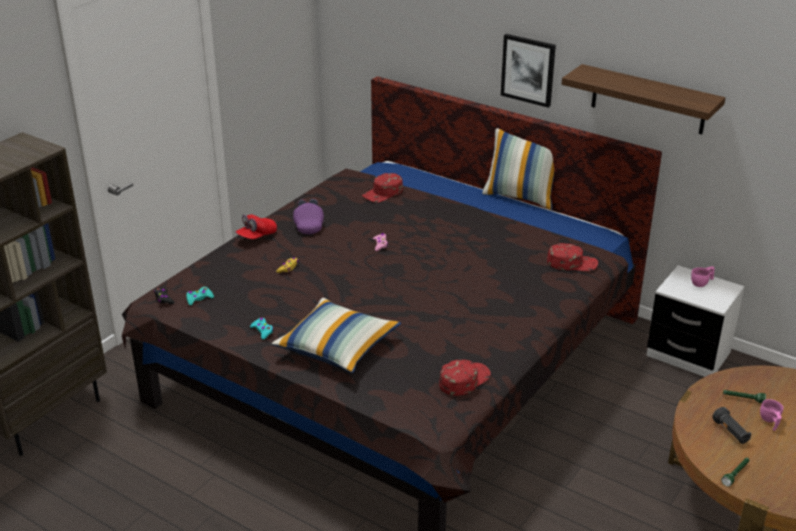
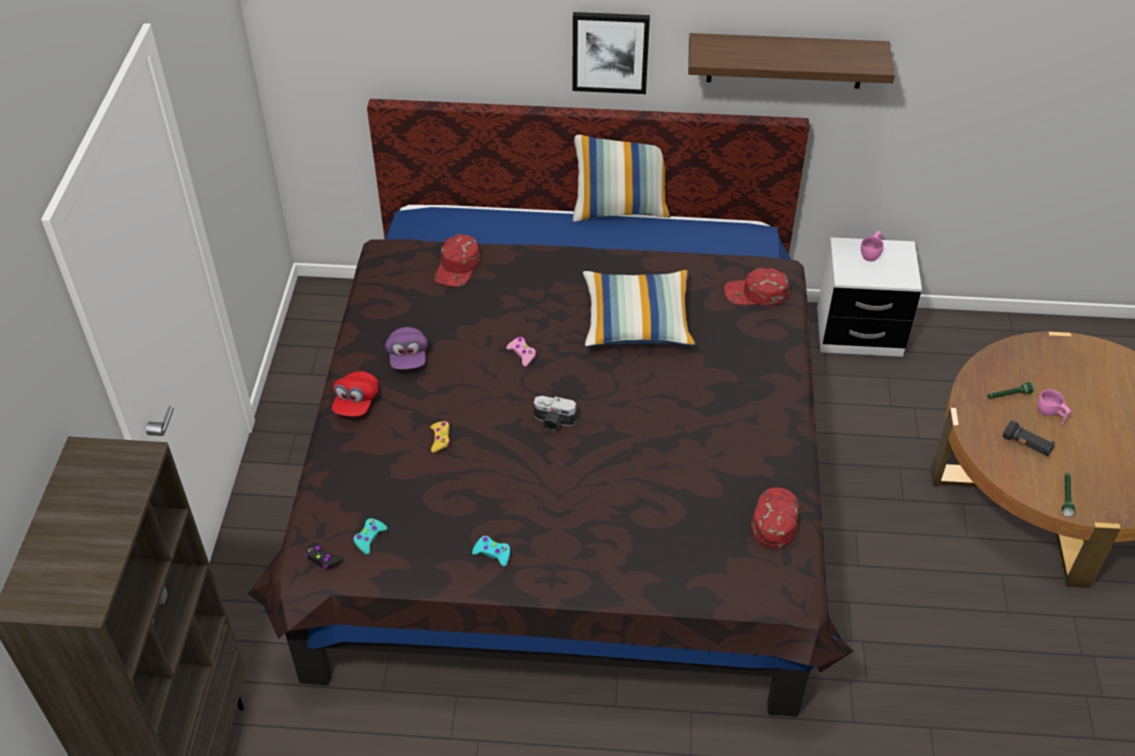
camera: 30 degrees left, 15 degrees up
pillow [272,298,401,373] -> pillow moved to [583,270,696,347]
purple cap [293,199,324,234] -> purple cap turned 150 degrees counterclockwise [385,327,428,369]
red cap [547,243,598,271] -> red cap turned 150 degrees counterclockwise [724,268,789,306]
none -> camera [534,396,576,431]

